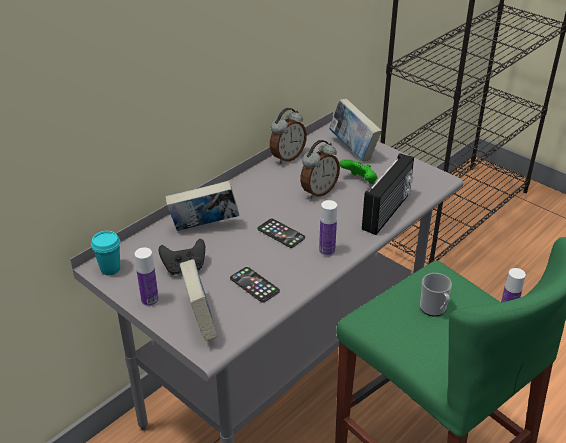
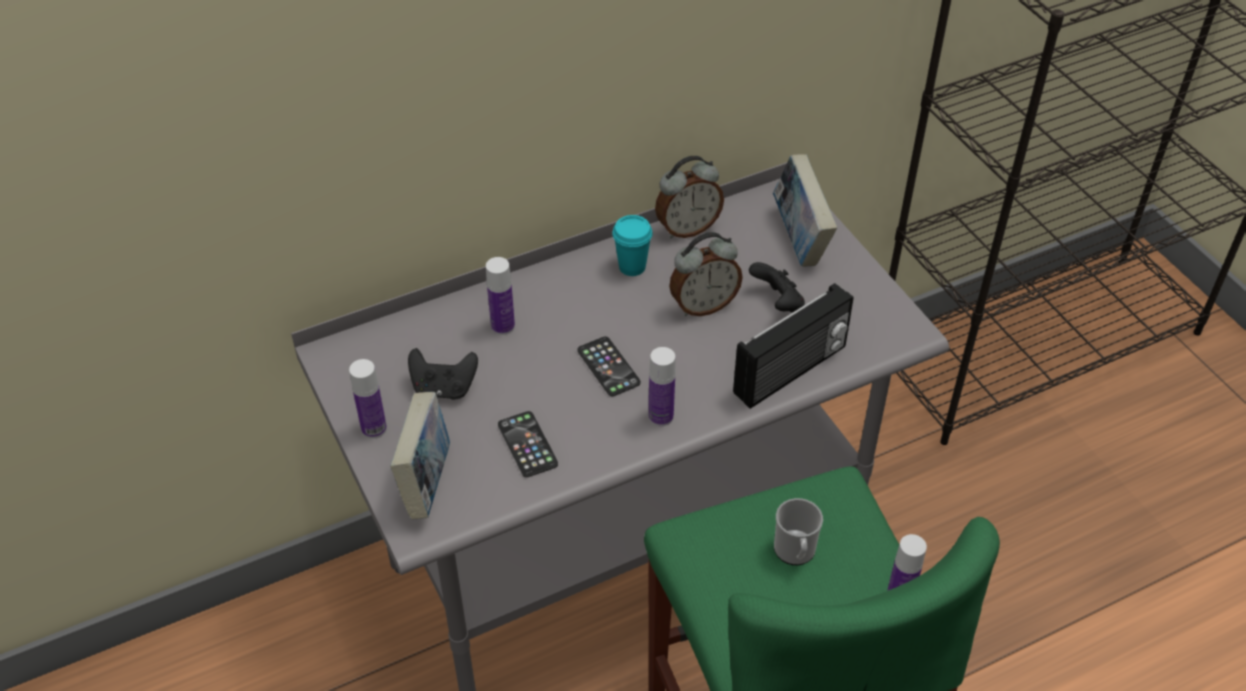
camera: 20 degrees right, 10 degrees up
turquoise cup [91,231,120,275] -> turquoise cup moved to [612,215,653,276]
book [165,180,239,231] -> bottle [486,257,515,335]
green game controller [340,159,378,184] -> black game controller [749,262,805,313]

